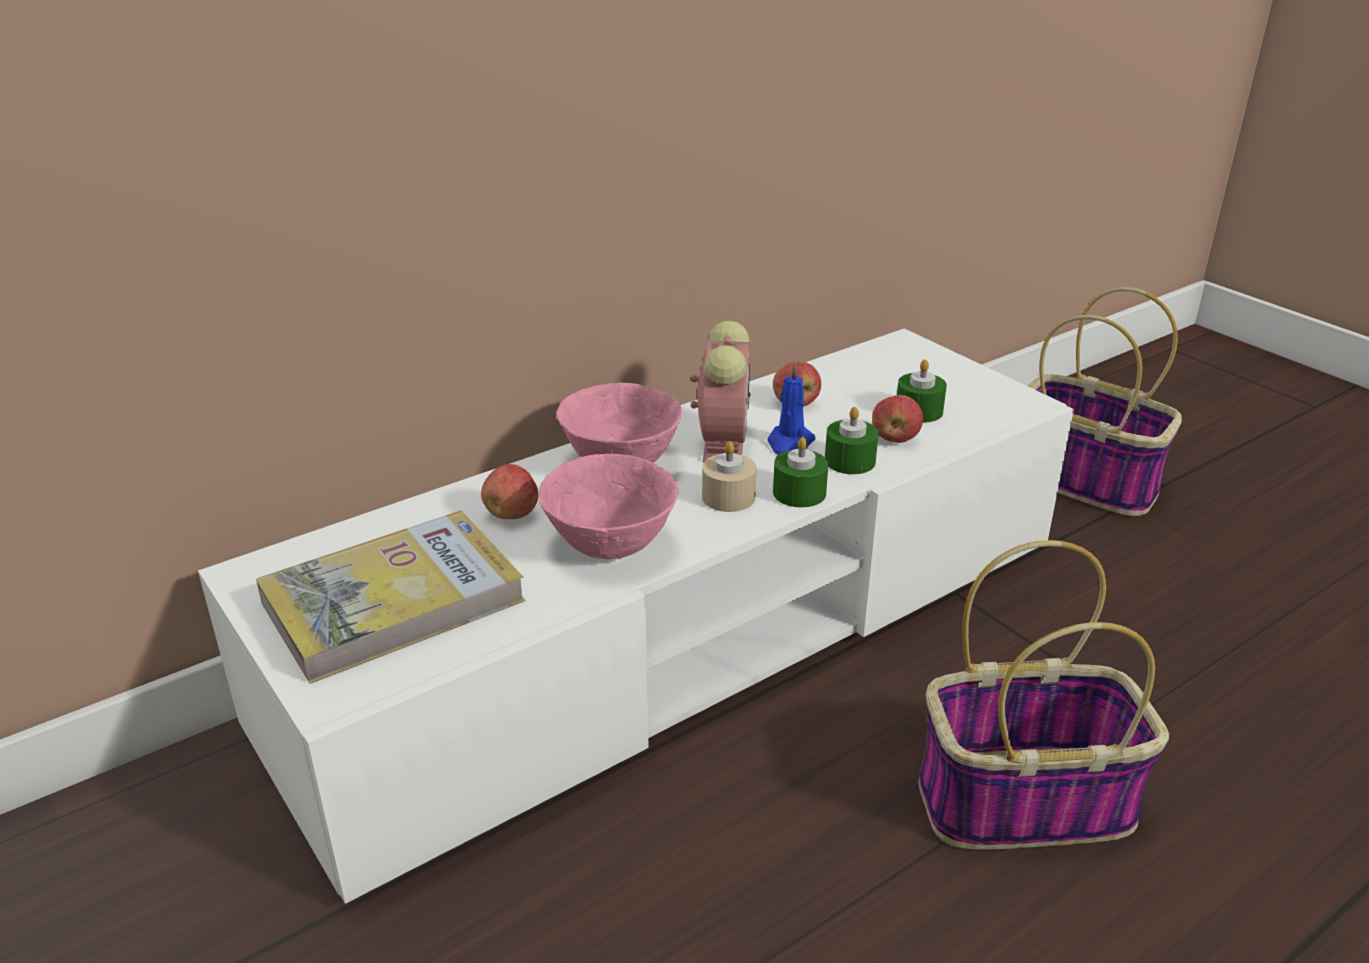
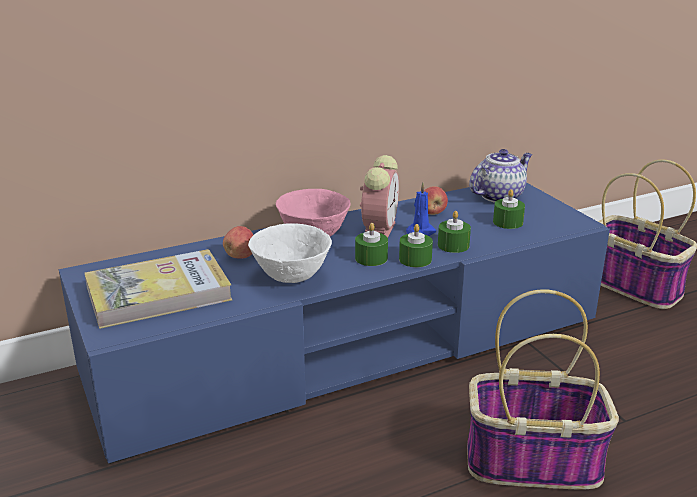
camera: 10 degrees right, 5 degrees down
white tv stand [198,328,1074,904] -> blue tv stand [59,182,610,464]
pink bowl [538,454,679,559] -> white bowl [248,223,332,283]
beige candle [702,441,756,512] -> green candle [355,223,388,266]
apple [872,395,923,443] -> none
none -> teapot [469,149,532,203]

